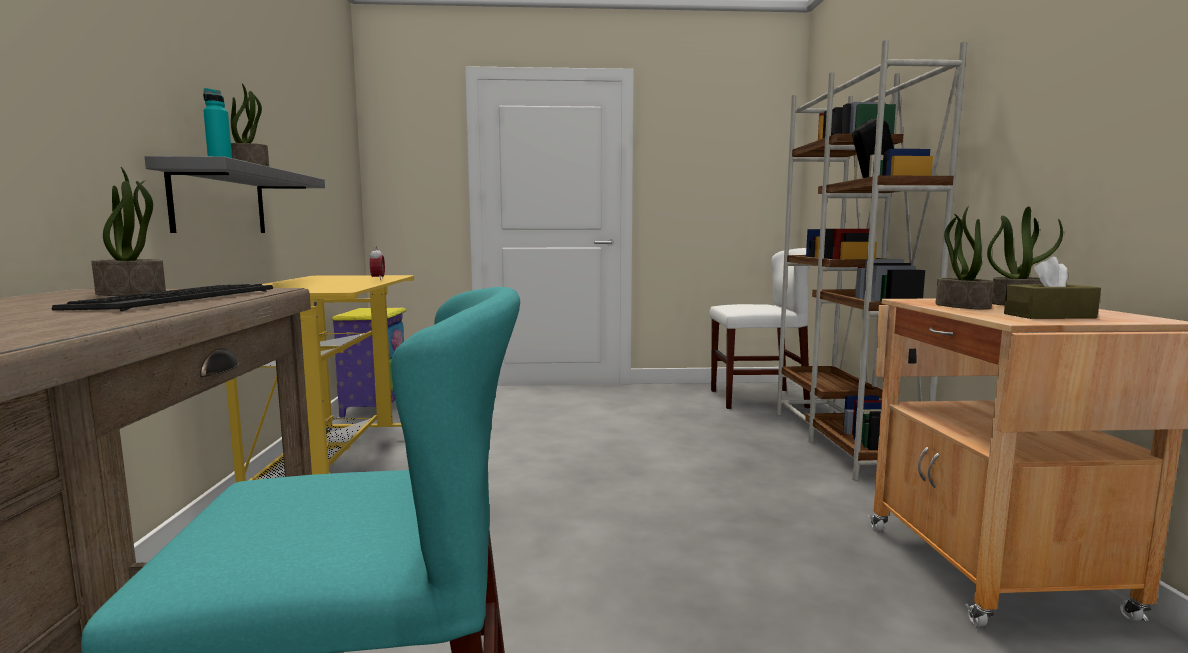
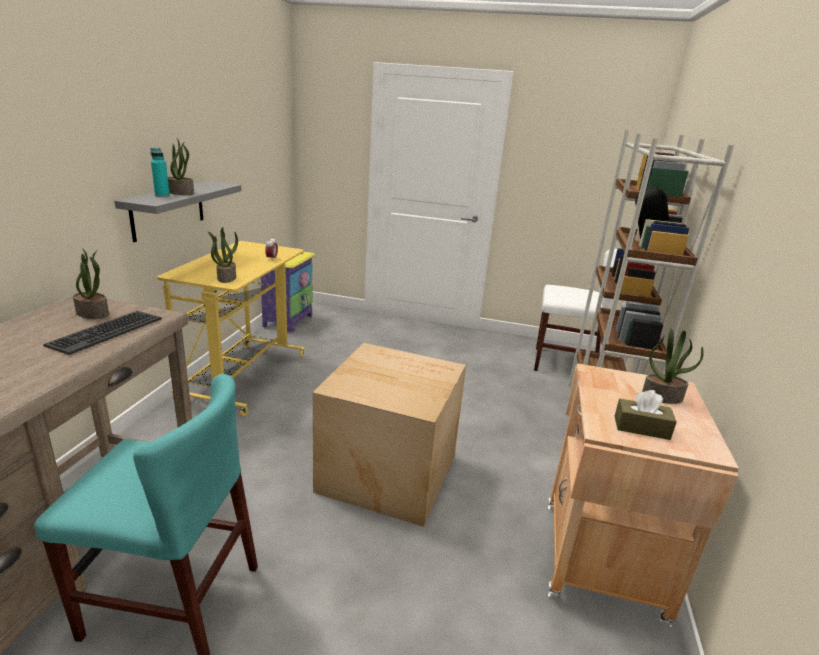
camera: 15 degrees right, 15 degrees up
potted plant [936,206,994,309] -> potted plant moved to [208,227,238,283]
none -> cardboard box [313,343,466,527]

